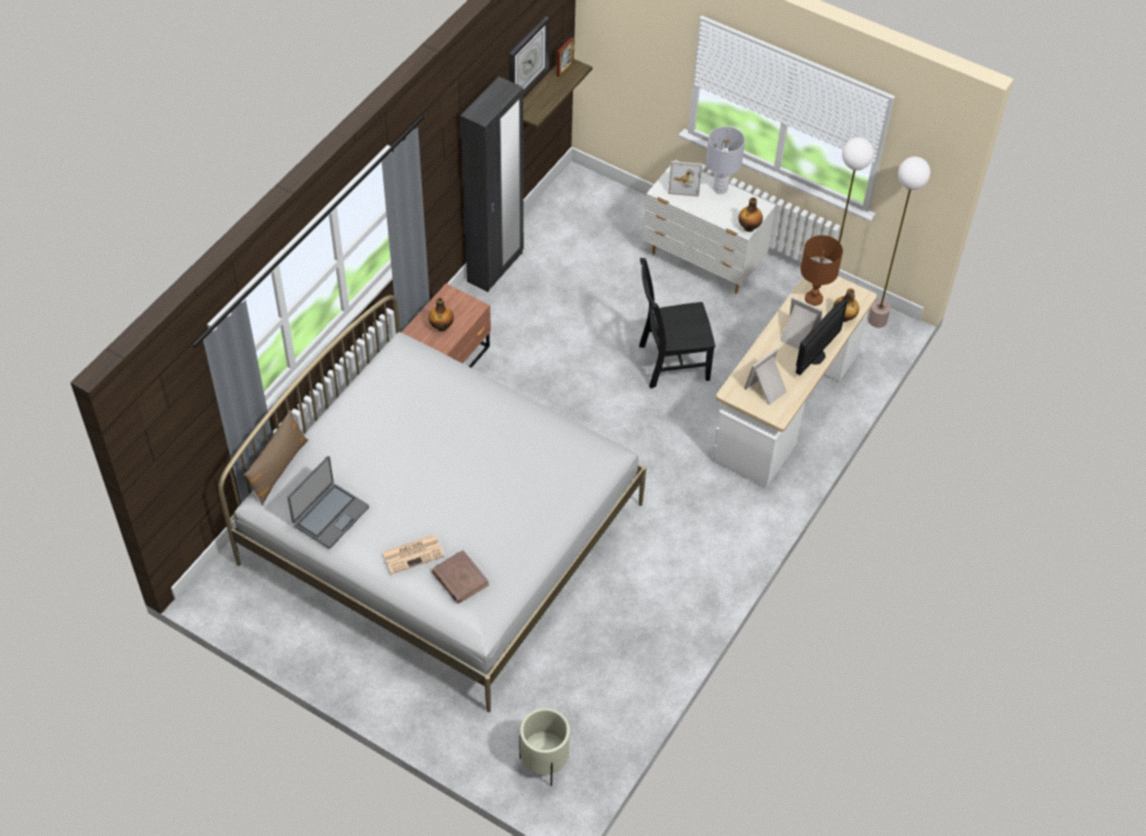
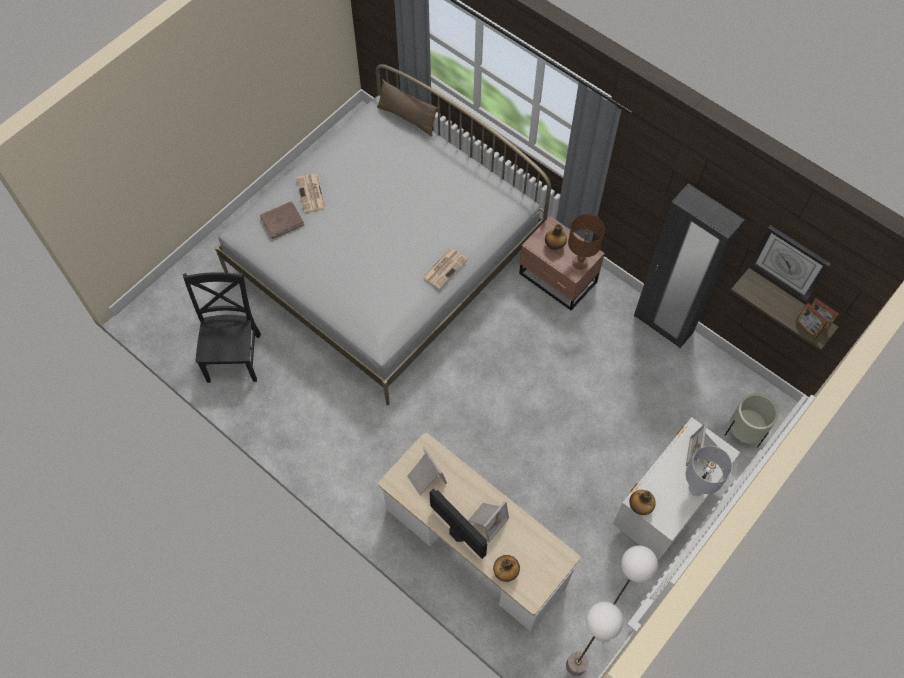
camera: 100 degrees right, 10 degrees up
laptop [287,456,369,549] -> none
beige planter [519,708,570,786] -> beige planter moved to [724,393,778,448]
black chair [639,258,715,389] -> black chair moved to [183,272,261,383]
brown table lamp [800,235,843,306] -> brown table lamp moved to [568,214,605,269]
none -> newspaper [423,248,468,289]
none -> picture frame [796,303,828,339]

